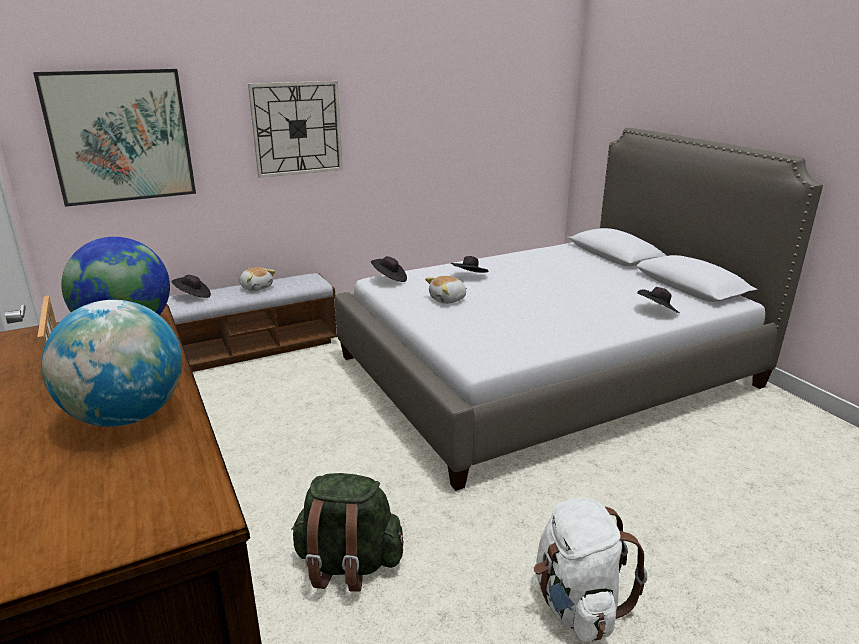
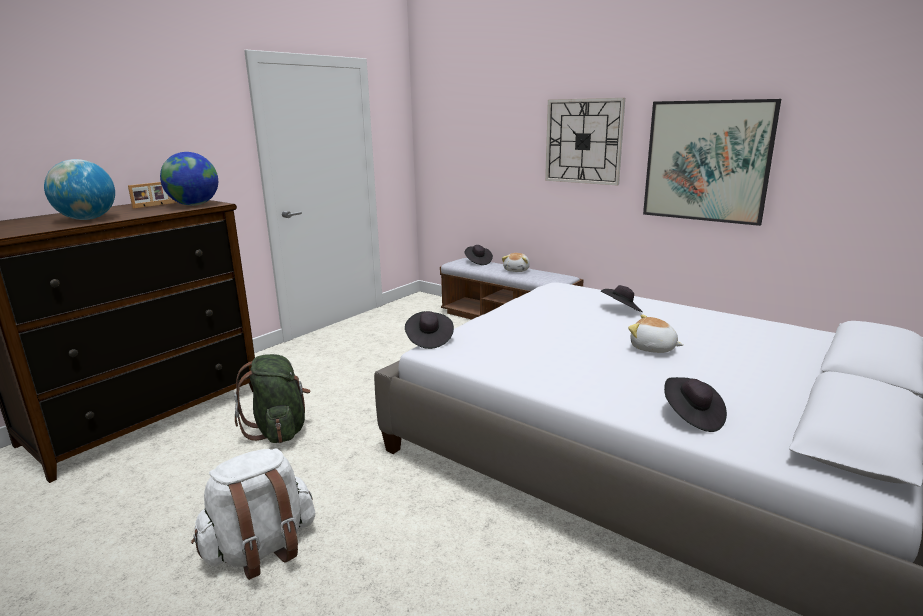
camera: 65 degrees right, 5 degrees down
picture [33,69,196,207] -> picture moved to [643,99,781,226]
black hat [371,256,407,282] -> black hat moved to [405,311,454,349]
plush toy [425,276,467,304] -> plush toy moved to [628,315,683,353]

